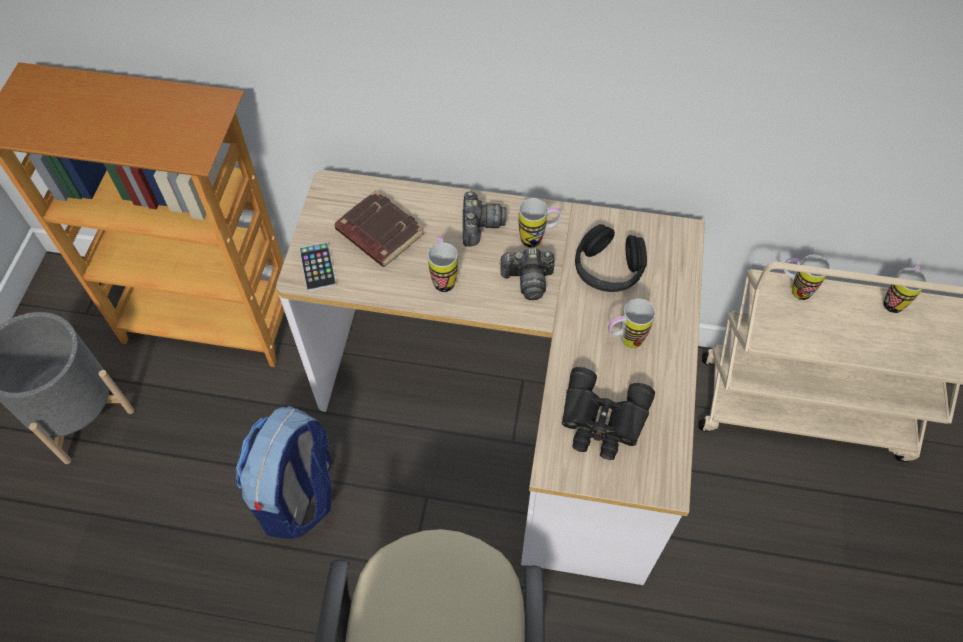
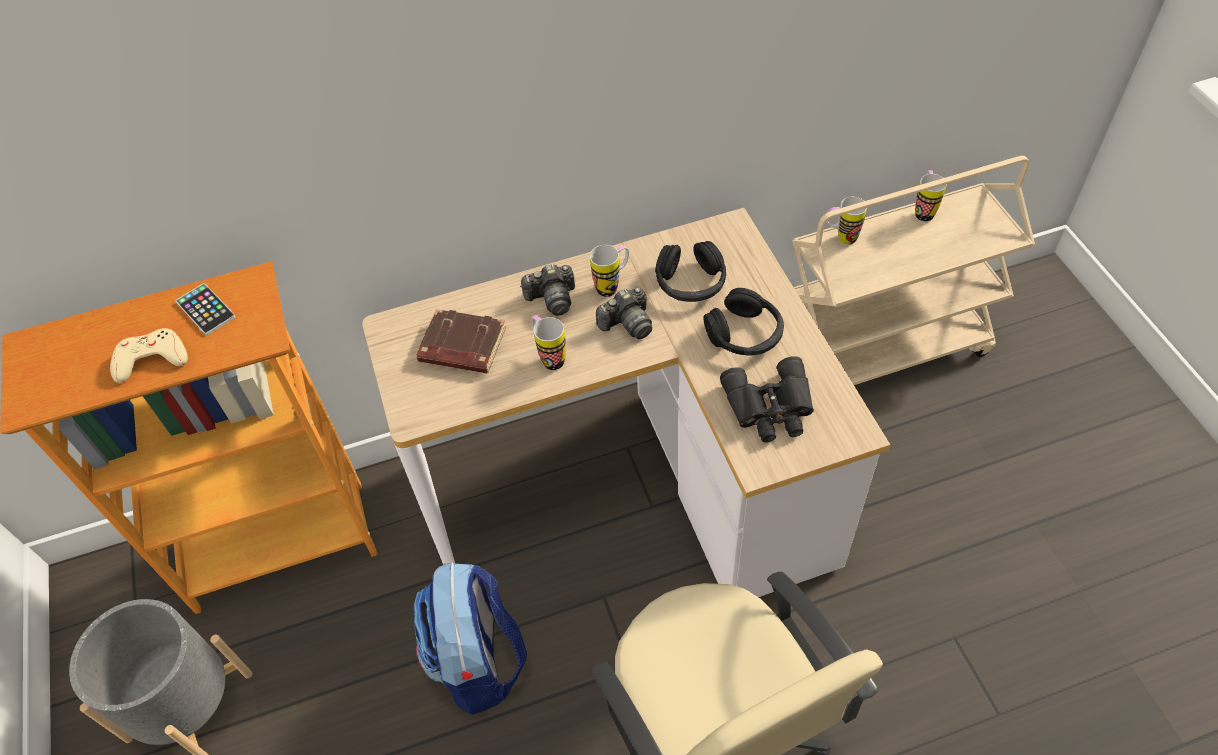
camera: 25 degrees left, 5 degrees down
phone [299,242,336,291] -> phone moved to [176,283,235,335]
camera [463,191,506,246] -> camera turned 105 degrees clockwise [520,264,575,316]
mug [608,299,655,348] -> black headphones [704,288,784,356]
none -> beige game controller [110,328,188,383]

